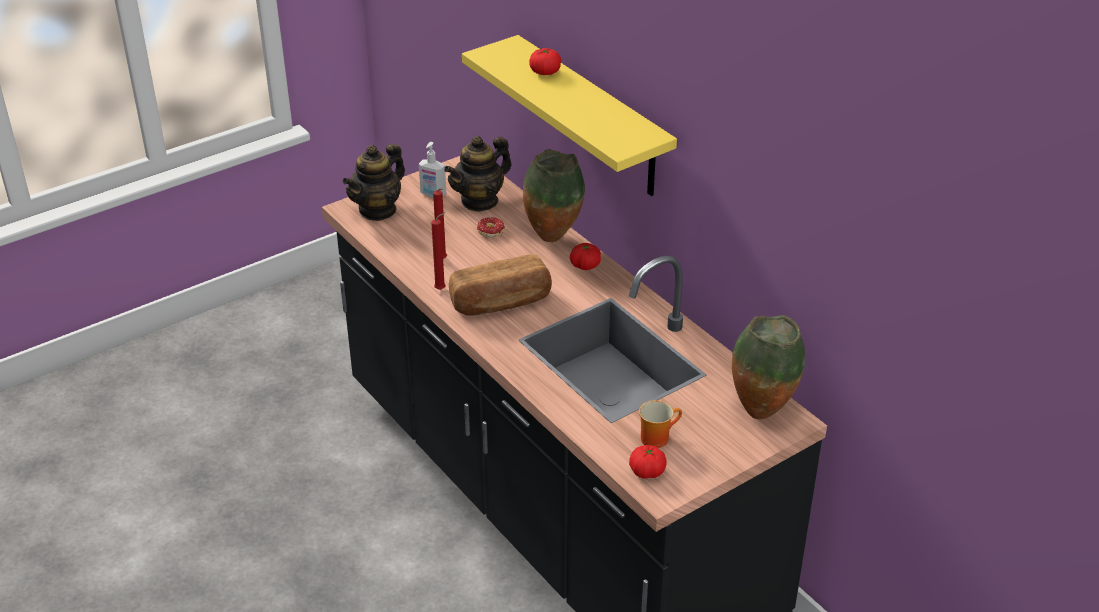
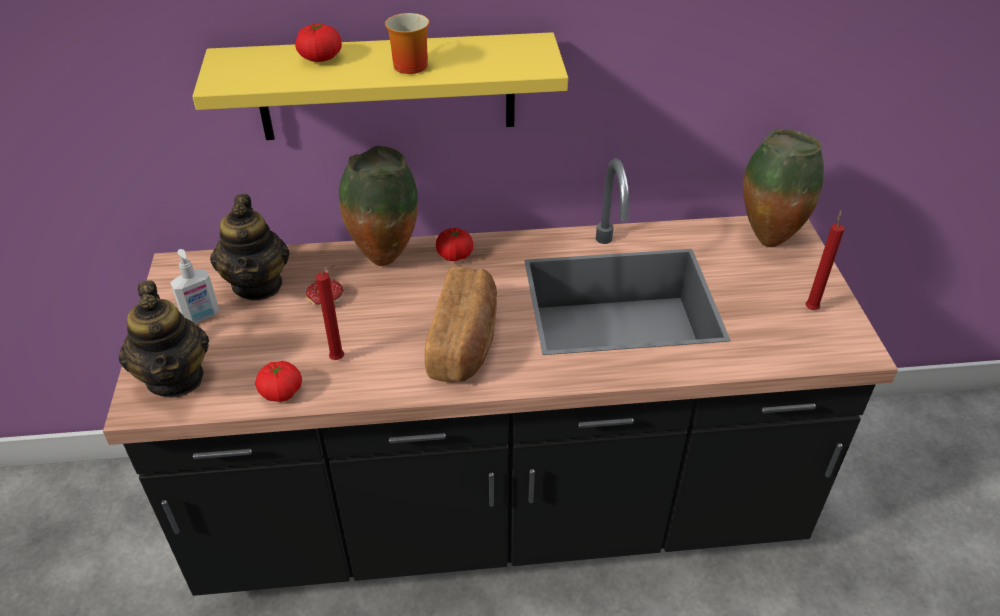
camera: 60 degrees left, 5 degrees up
red candle [431,212,446,290] -> red candle moved to [805,210,845,310]
tomato [629,445,667,479] -> tomato moved to [255,361,302,402]
mug [639,400,682,448] -> mug moved to [385,13,429,74]

